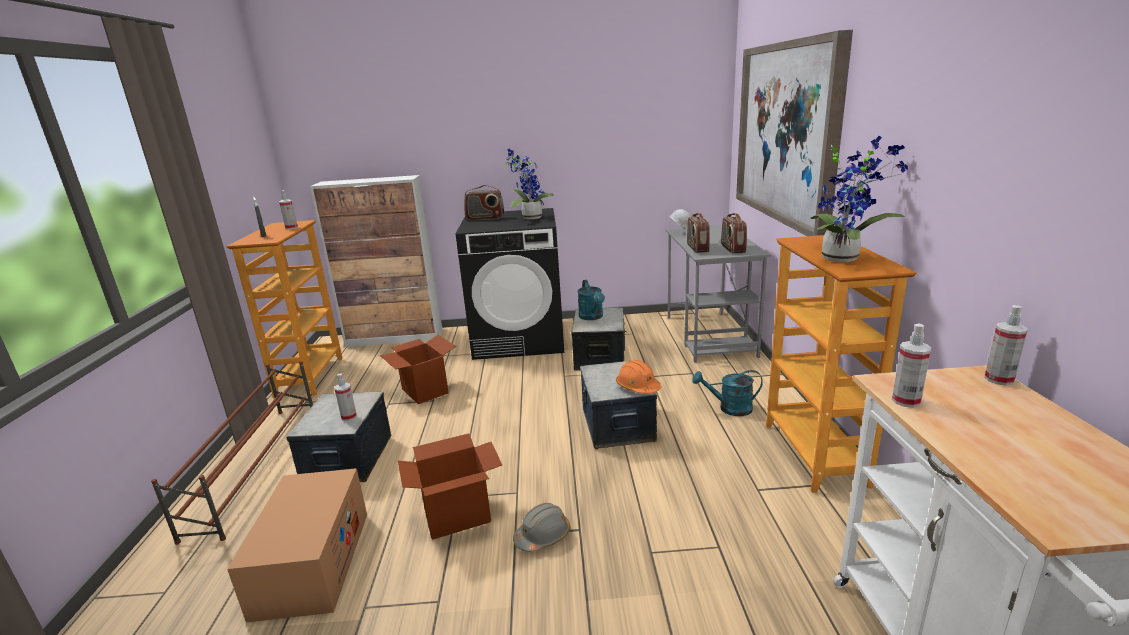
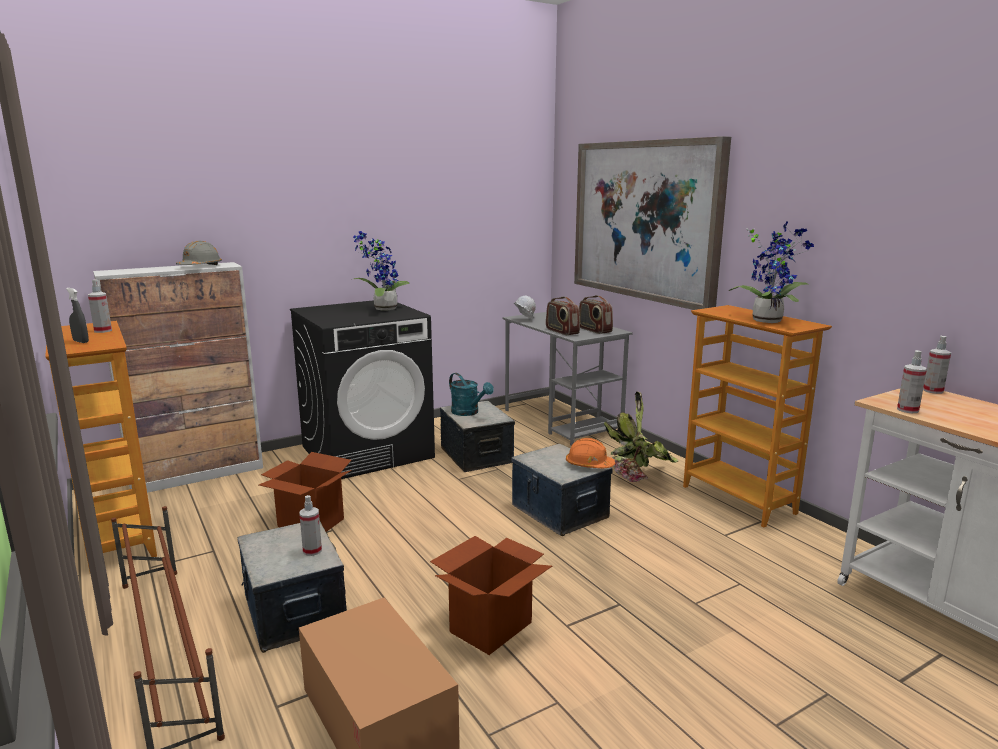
camera: 30 degrees left, 5 degrees down
radio [464,185,504,221] -> none
grey hard hat [513,503,571,552] -> grey hard hat moved to [176,240,222,265]
turquoise watering can [692,370,763,416] -> potted plant [604,391,678,482]

